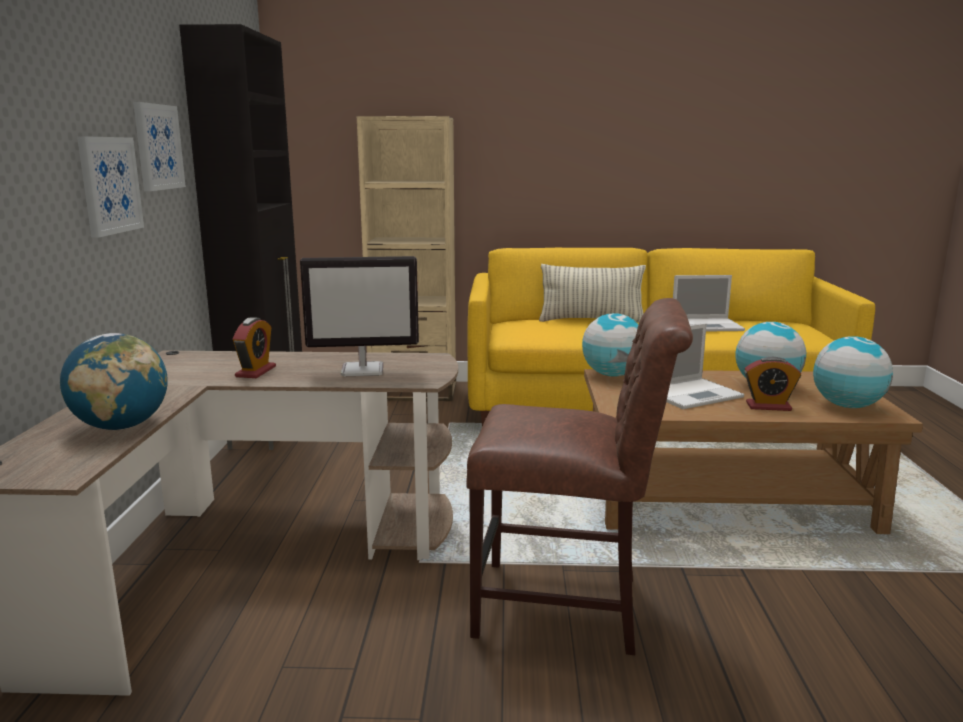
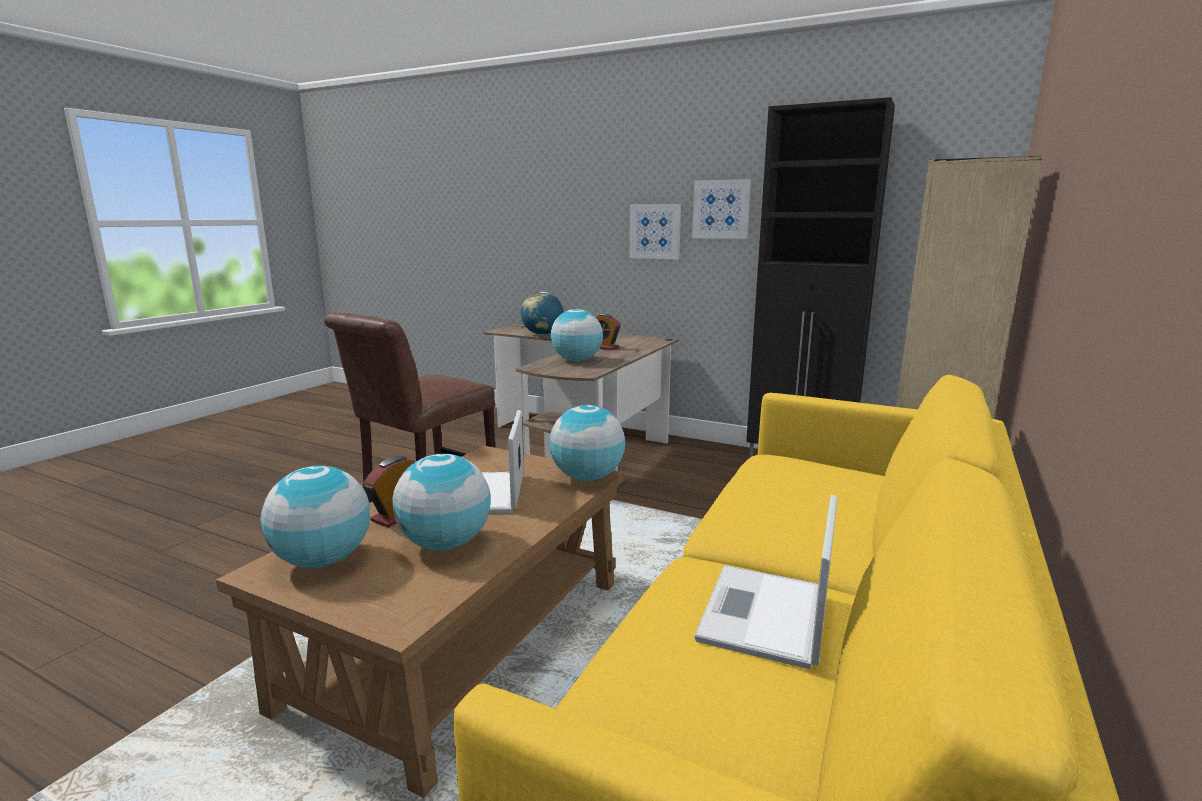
camera: 115 degrees right, 0 degrees up
monitor [300,256,419,376] -> globe [551,309,603,362]
pillow [539,264,646,323] -> none

